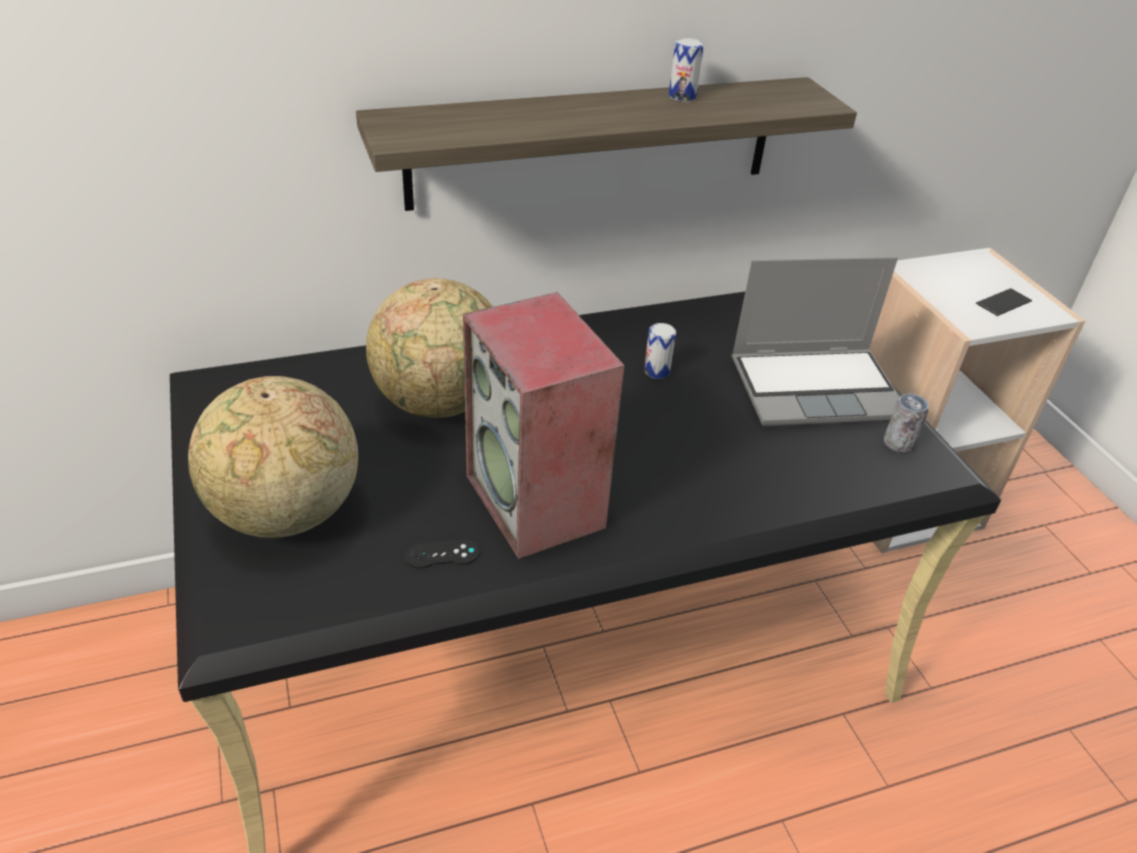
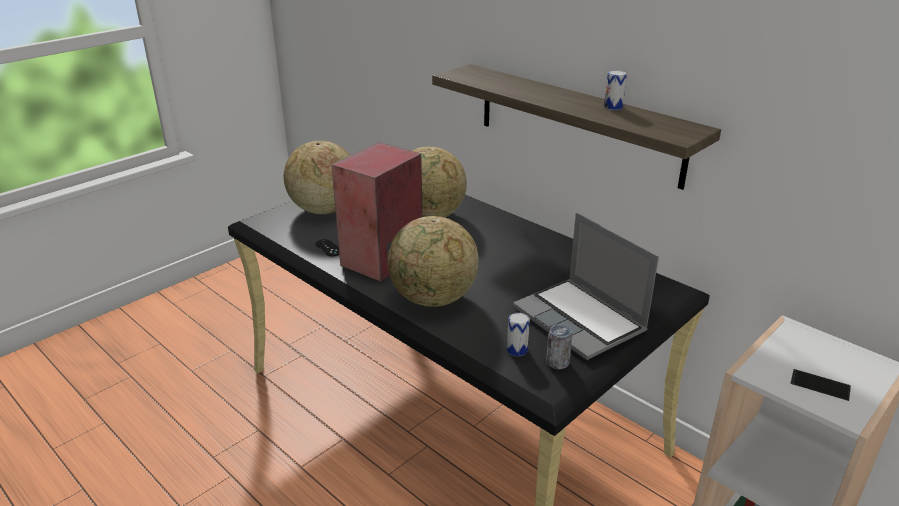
camera: 65 degrees right, 10 degrees down
can [644,323,676,379] -> can moved to [507,313,530,356]
none -> globe [387,216,479,307]

